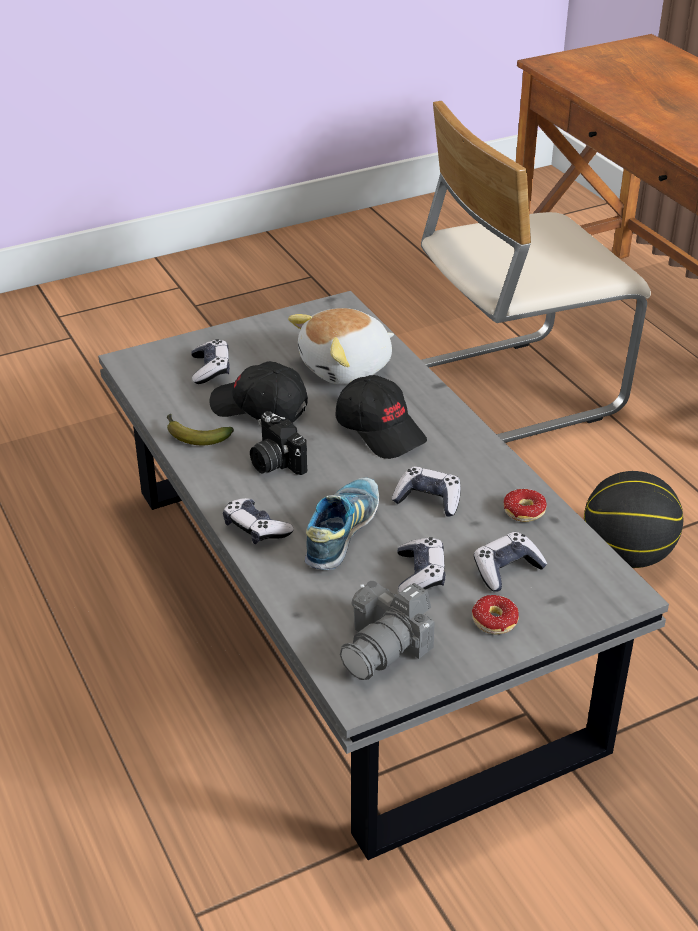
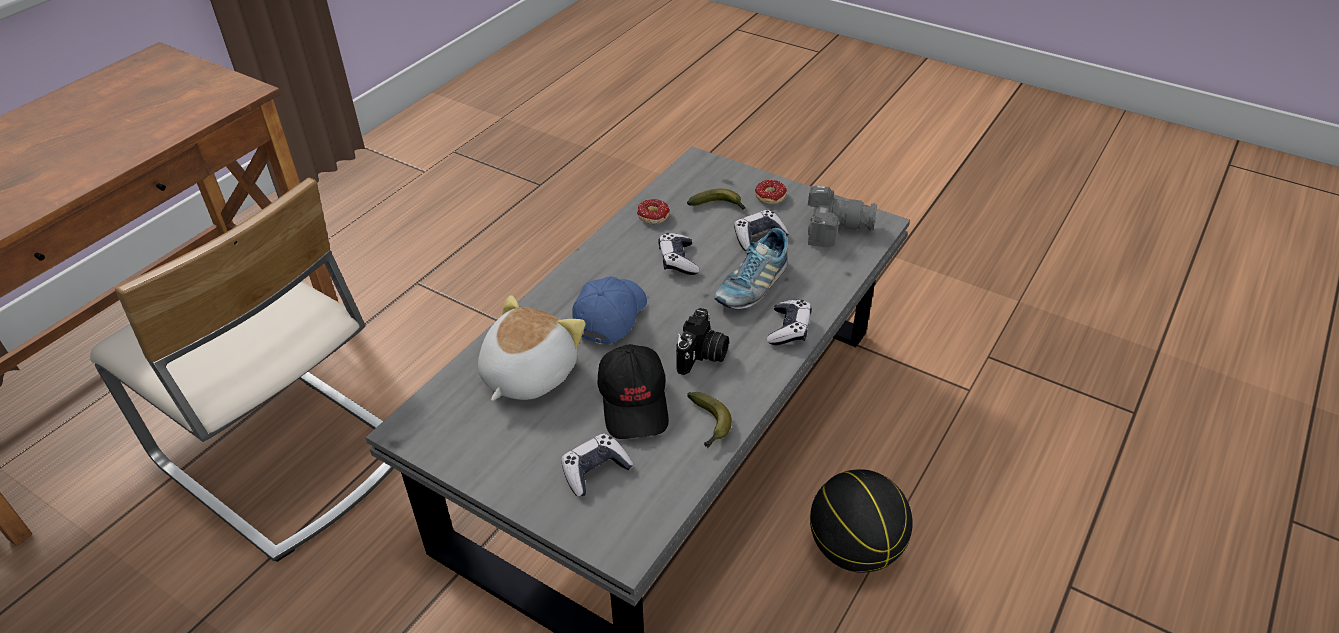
camera: 120 degrees left, 5 degrees up
plush toy [288,308,394,384] -> plush toy turned 90 degrees counterclockwise [478,295,585,401]
shoe [305,477,379,570] -> shoe turned 45 degrees counterclockwise [714,228,788,309]
black cap [336,375,427,459] -> blue cap [572,276,647,344]
game controller [474,532,547,592] -> banana [687,189,746,210]
basketball [584,471,683,568] -> basketball moved to [810,469,913,573]

